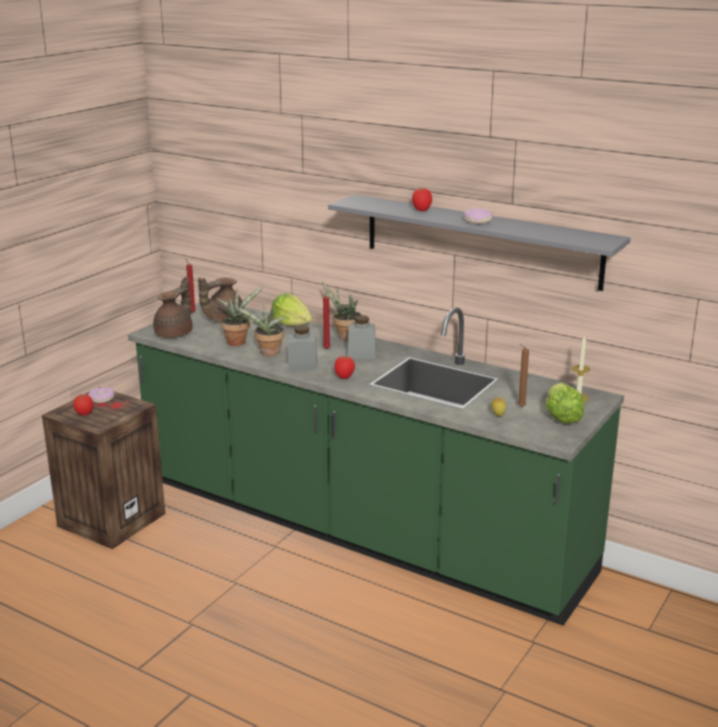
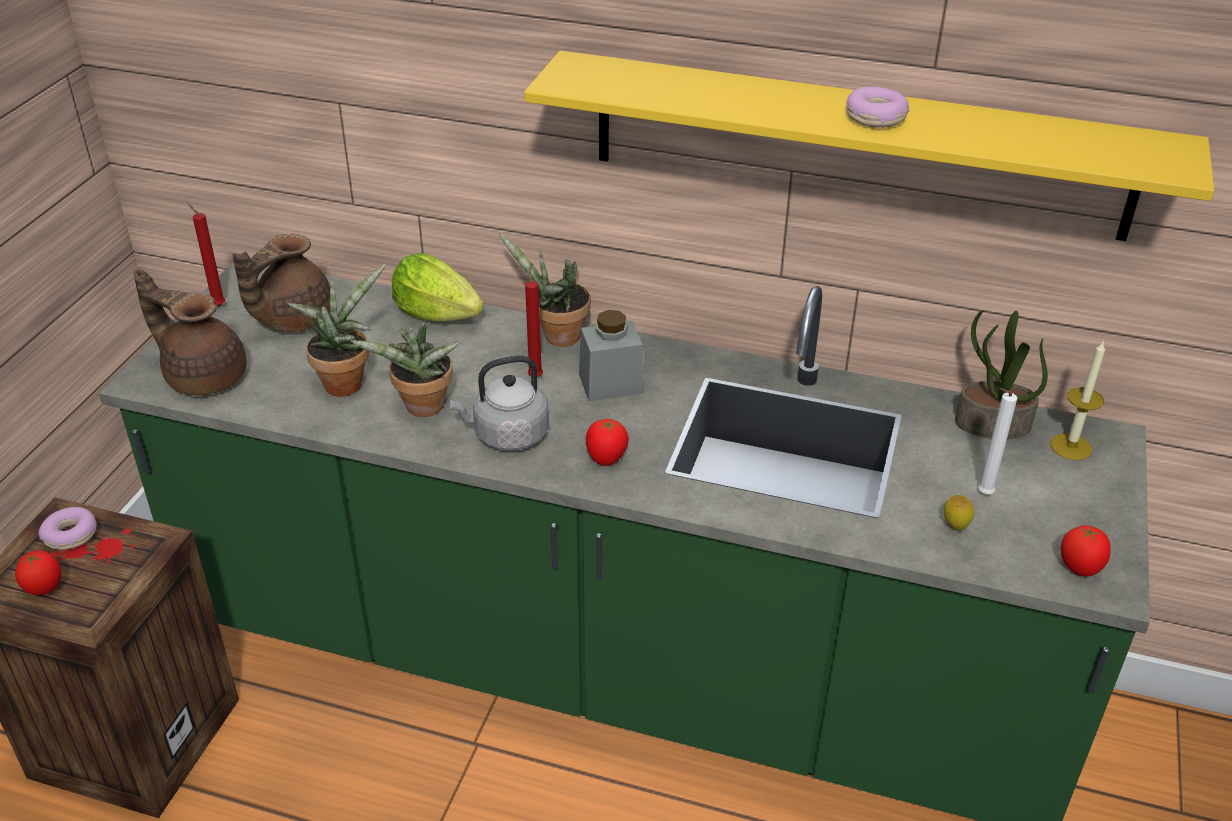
camera: 15 degrees left, 15 degrees up
brown teapot [153,276,193,338] -> brown teapot turned 75 degrees counterclockwise [134,269,246,396]
grey jar [288,325,317,370] -> grey kettle [449,356,549,451]
grey shelf [328,194,630,291] -> yellow shelf [524,50,1214,241]
tomato [412,188,432,211] -> tomato moved to [1061,525,1111,577]
brown candle [518,344,529,407] -> white candle [978,388,1017,494]
lettuce [546,383,584,424] -> none
none -> potted plant [955,310,1048,439]

